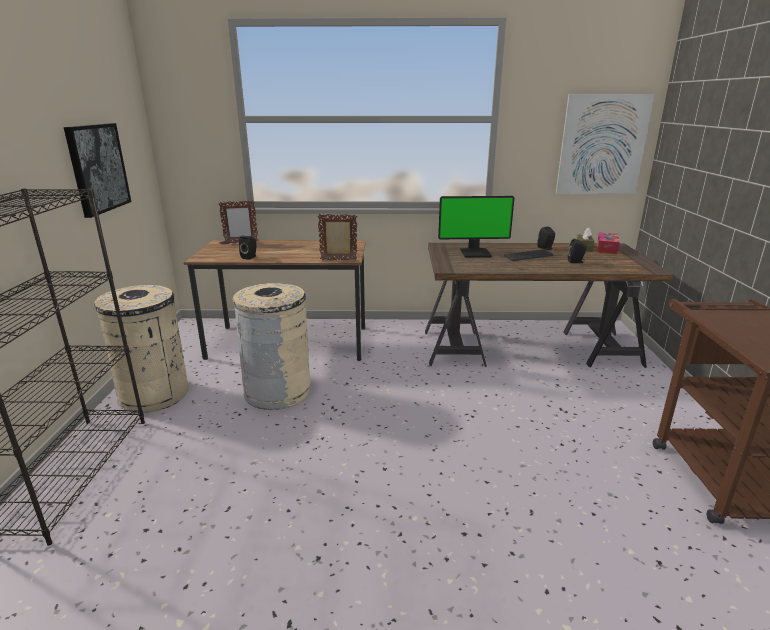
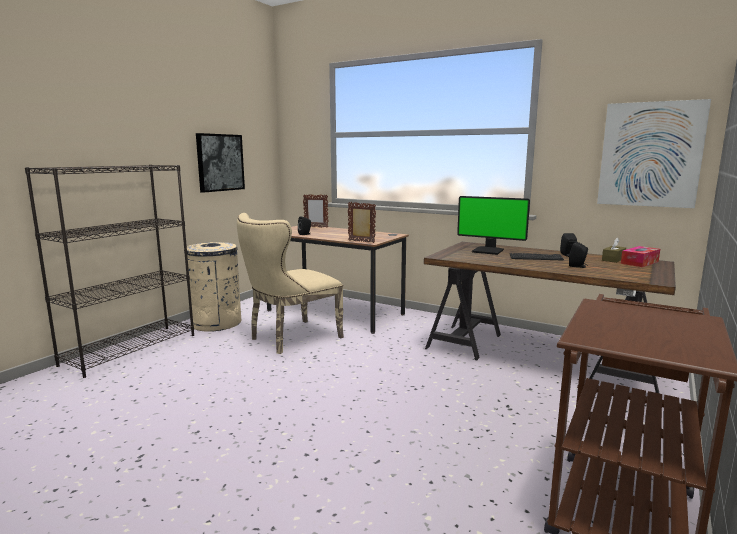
camera: 30 degrees right, 10 degrees down
beige trash can [233,283,310,410] -> beige chair [237,213,344,354]

